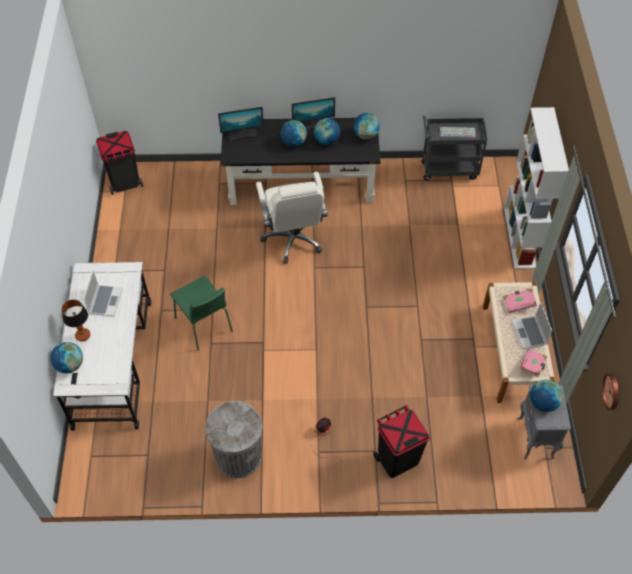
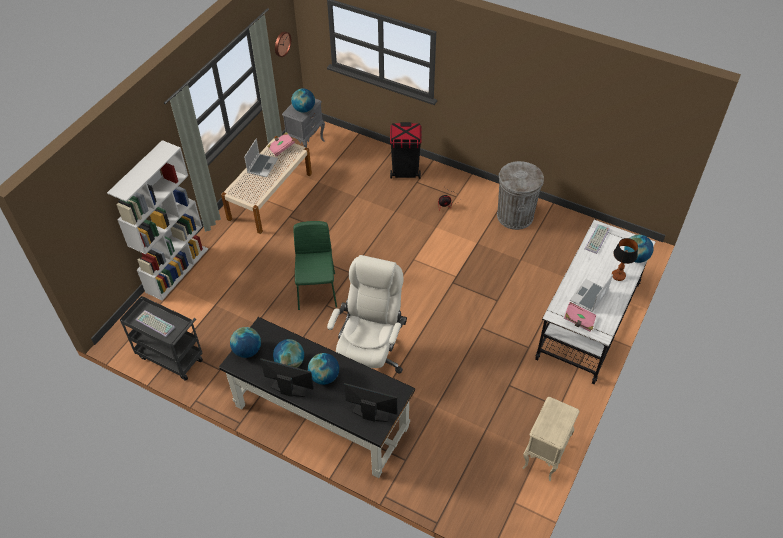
camera: 150 degrees left, 5 degrees down
black trash can [96,131,143,195] -> none
green chair [171,276,233,351] -> green chair moved to [293,221,337,310]
pink book [503,288,537,313] -> pink book moved to [564,302,596,332]
none -> beige nightstand [522,397,579,482]
none -> keyboard [585,224,610,254]

